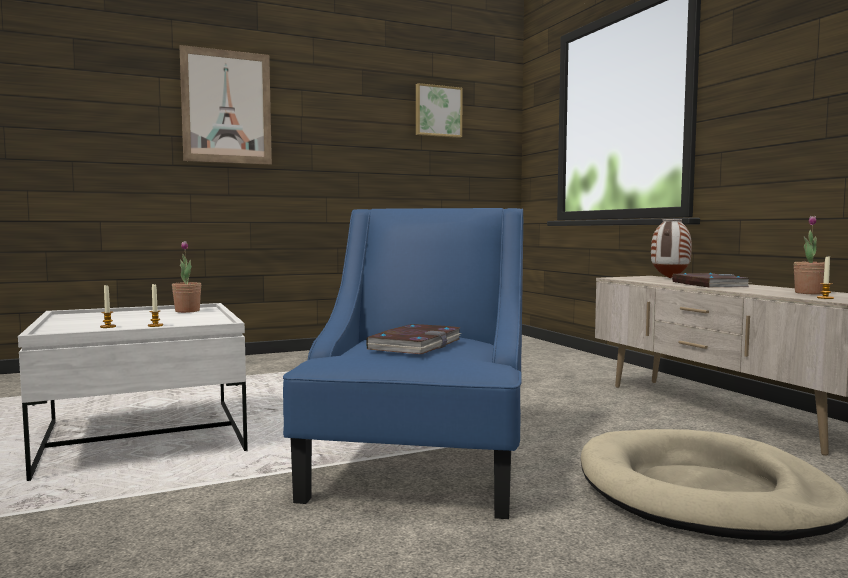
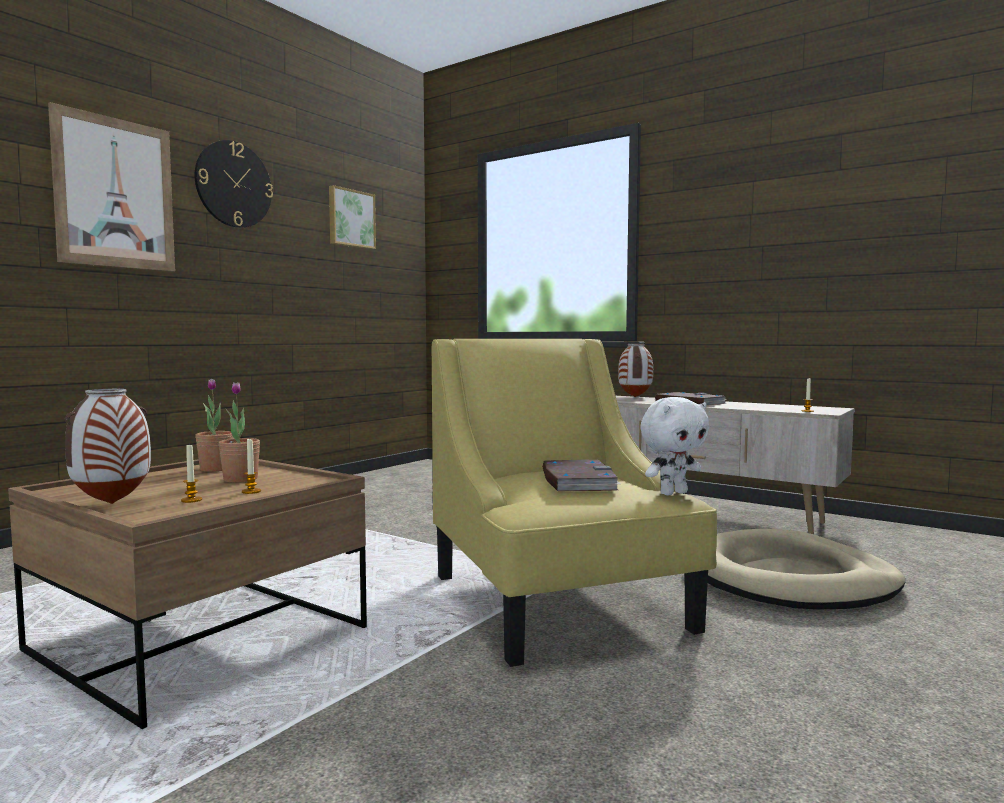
camera: 30 degrees left, 0 degrees up
white coffee table [18,303,248,481] -> brown coffee table [8,459,367,729]
blue armchair [283,208,523,519] -> yellow armchair [432,339,717,667]
potted plant [793,216,825,294] -> potted plant moved to [219,382,260,482]
none -> vase [65,389,151,504]
none -> wall clock [195,140,273,228]
none -> white plush toy [640,397,709,495]

